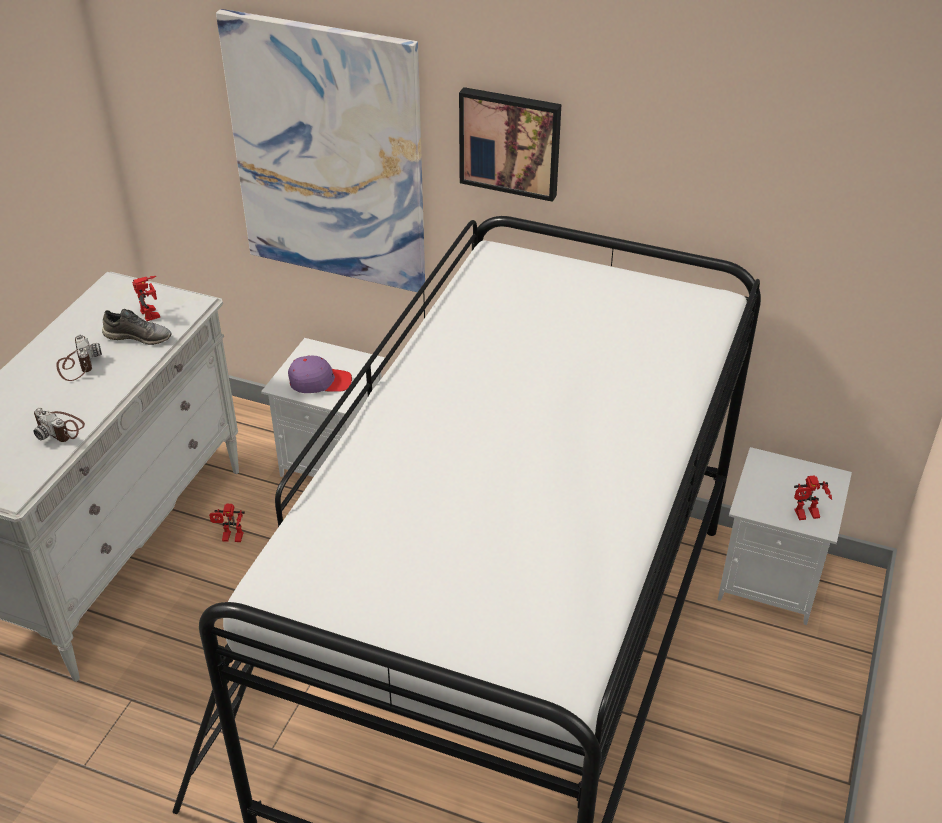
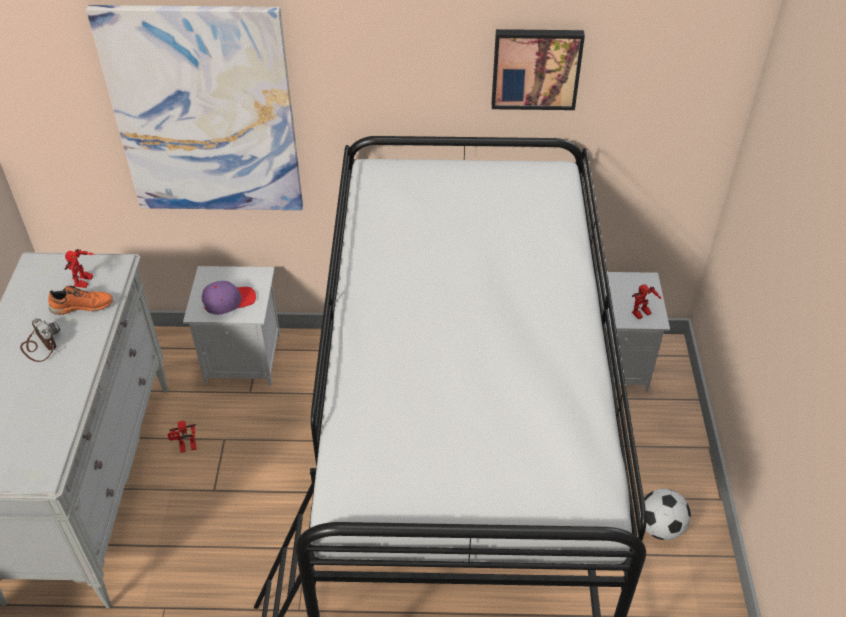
camera: 20 degrees left, 5 degrees up
camera [33,408,85,442] -> none
grey shoe [102,309,172,345] -> orange shoe [48,286,113,315]
toy robot [132,276,160,321] -> toy robot turned 60 degrees clockwise [65,249,94,288]
picture [459,87,561,202] -> picture moved to [492,29,585,110]
none -> football [639,489,691,540]

